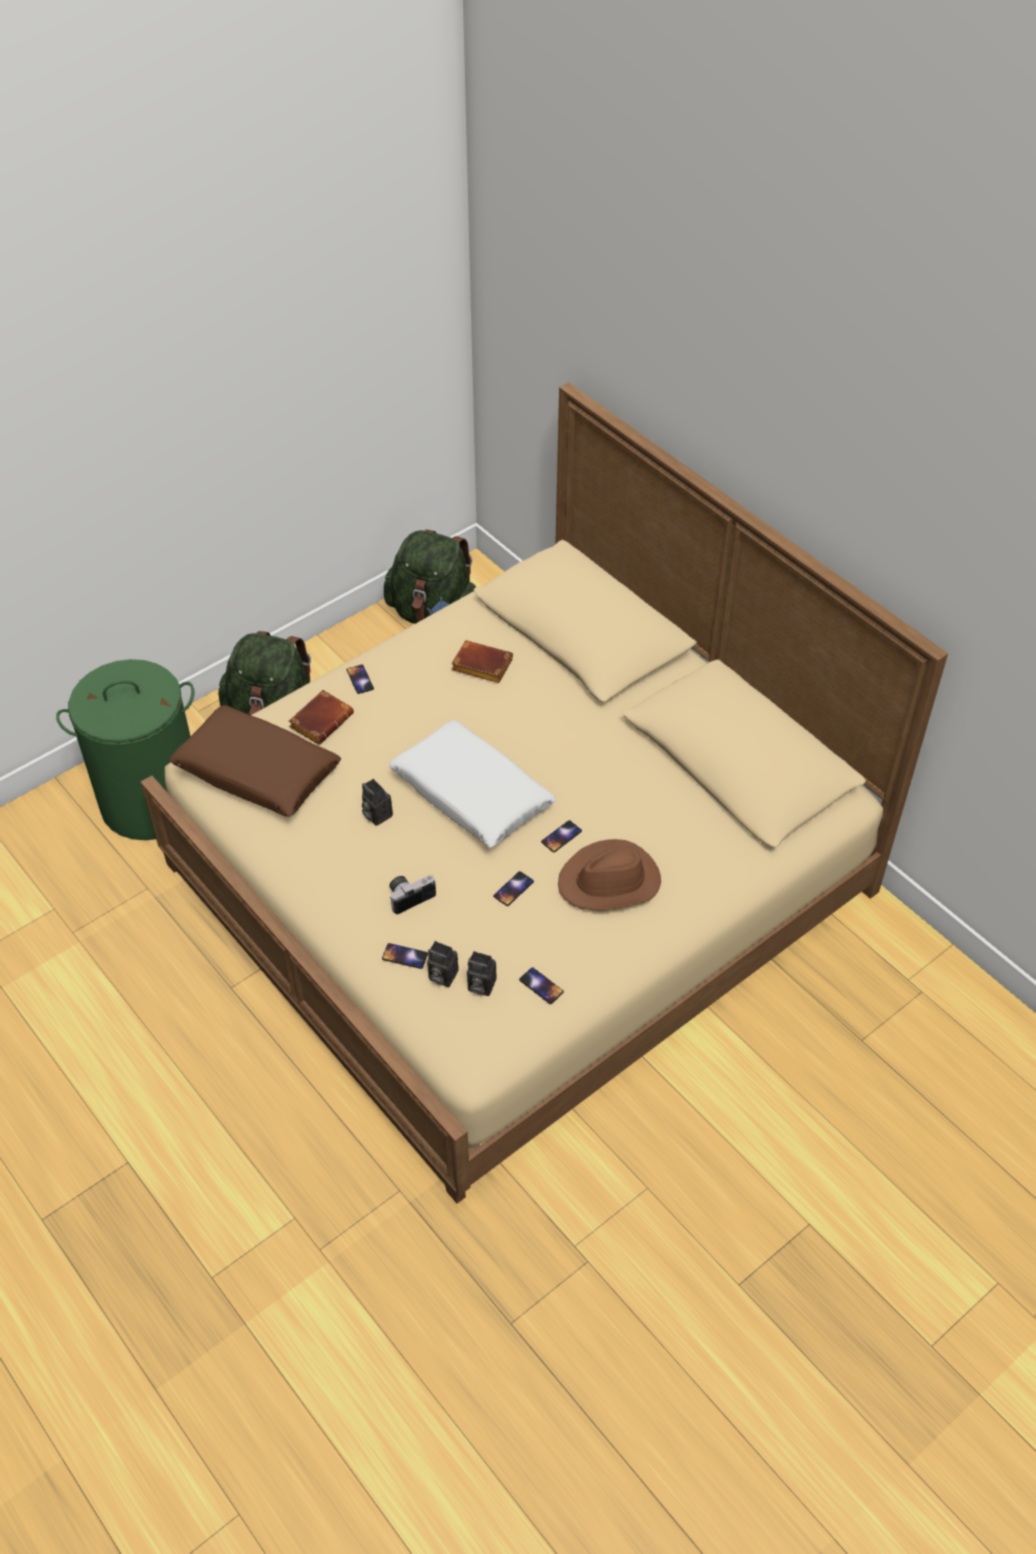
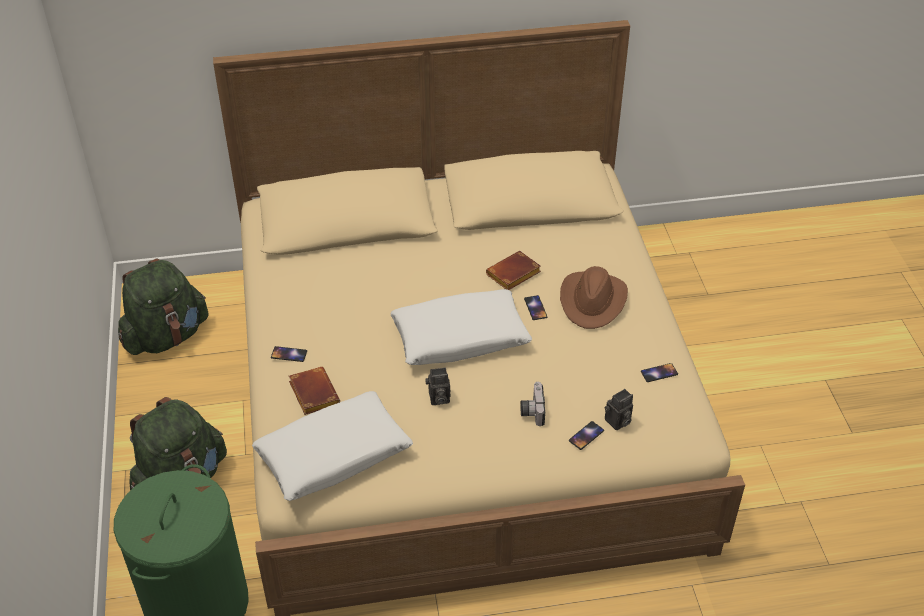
camera: 60 degrees left, 5 degrees down
brown pillow [169,705,341,817] -> white pillow [252,391,413,501]
brown book [451,640,513,683] -> brown book moved to [486,251,541,290]
camera [467,951,497,996] -> none
phone [493,871,534,906] -> none

